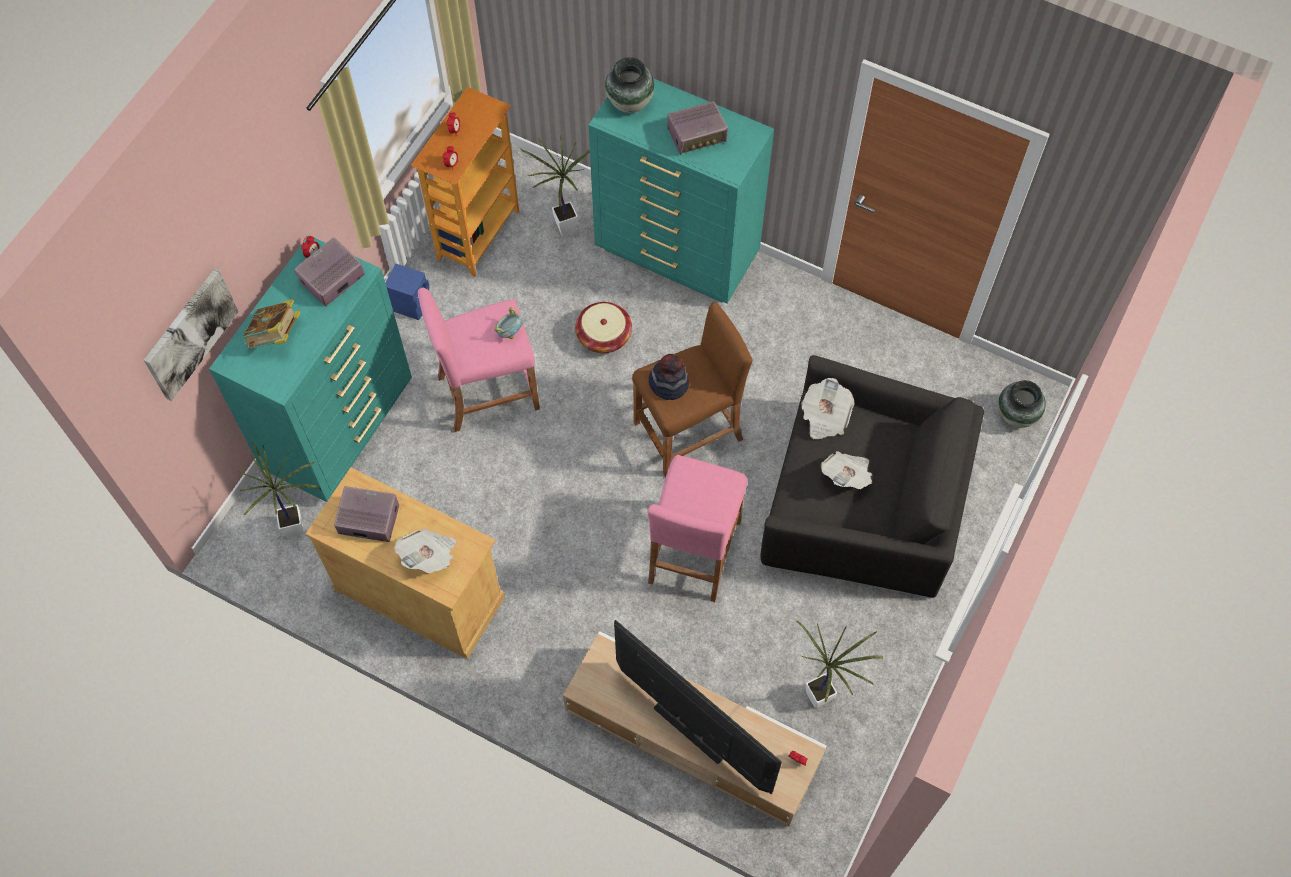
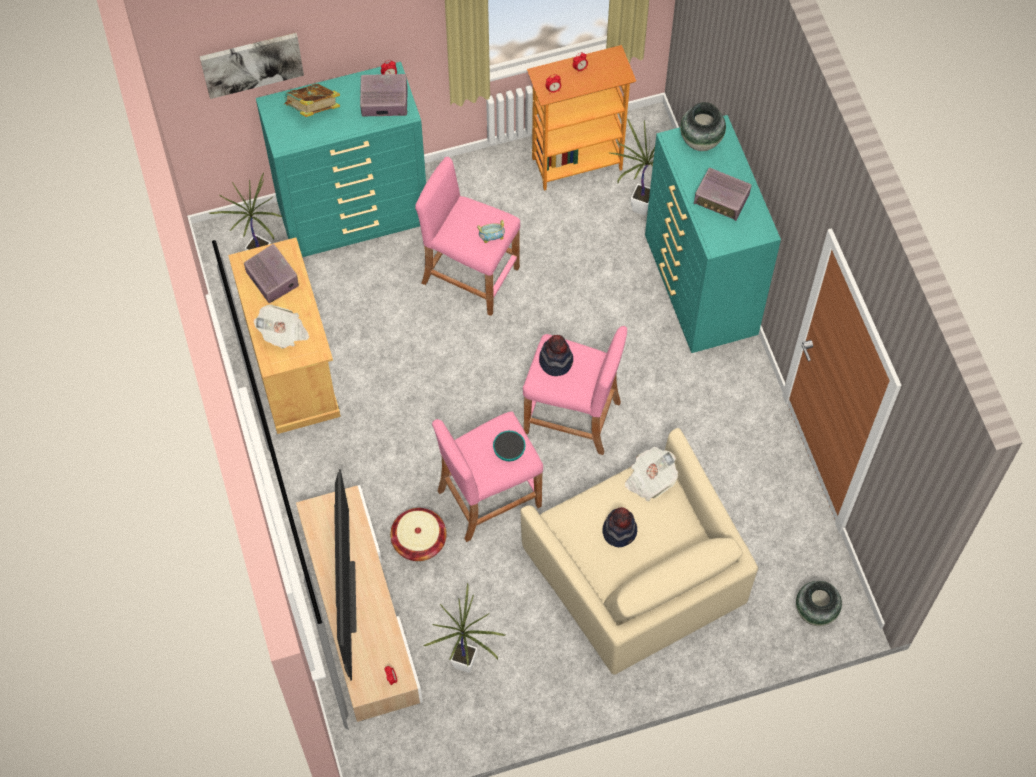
camera: 45 degrees right, 0 degrees up
blue speaker [385,264,429,320] -> none
basket [575,302,632,353] -> basket moved to [390,508,447,561]
brown stool [632,302,753,477] -> pink stool [523,326,627,455]
black armchair [760,355,984,598] -> beige armchair [520,428,758,675]
newspaper [821,451,873,489] -> hat [602,507,637,547]
none -> bowl [493,431,526,461]

